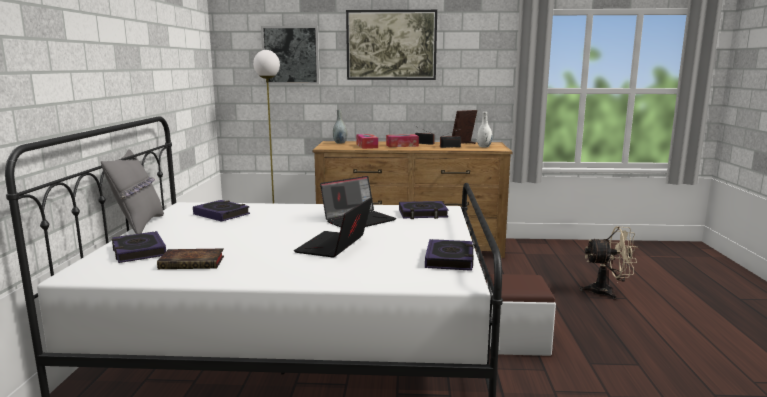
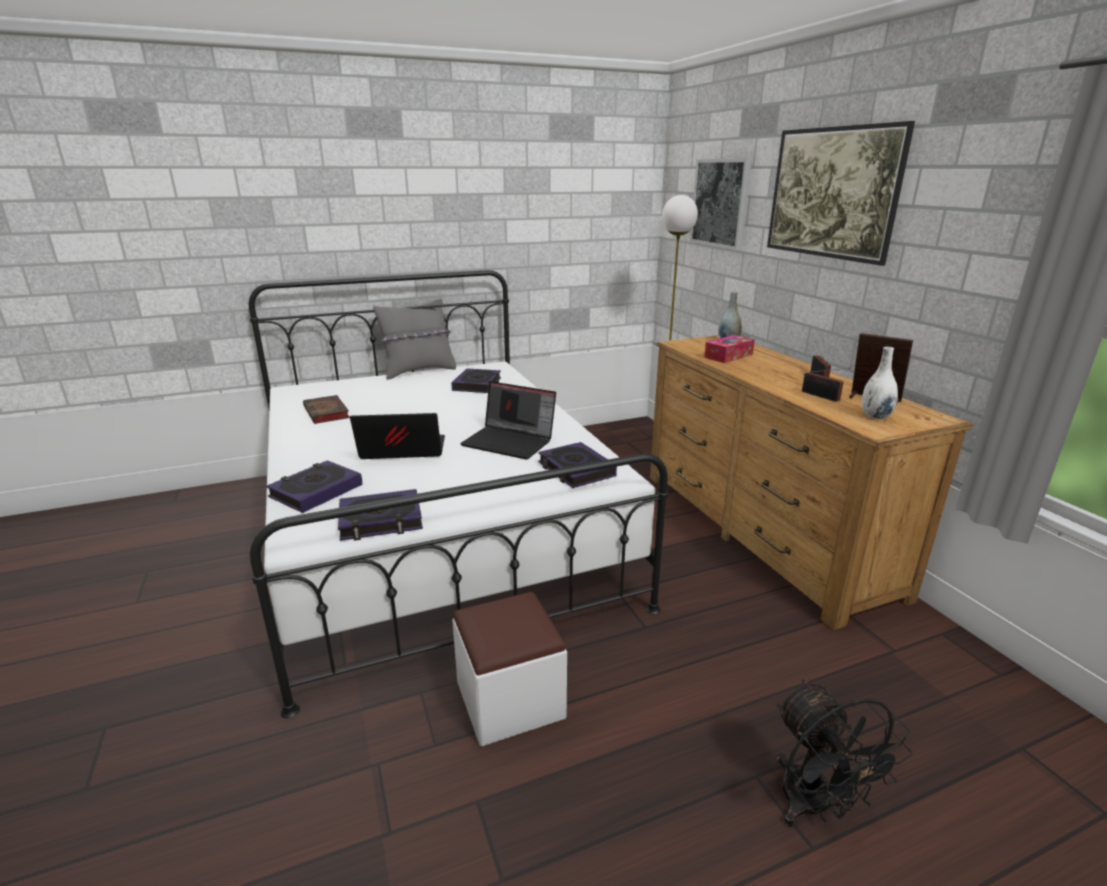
camera: 65 degrees right, 10 degrees up
book [112,231,166,263] -> book moved to [266,460,362,513]
tissue box [386,134,419,147] -> none
beige fan [579,226,637,300] -> black fan [777,680,912,827]

